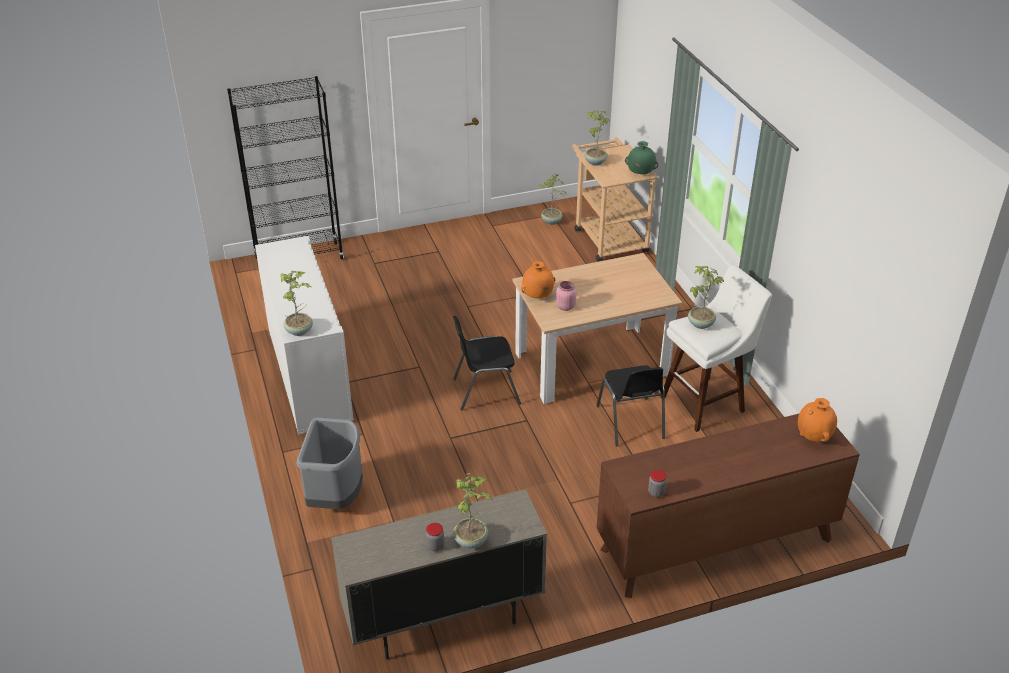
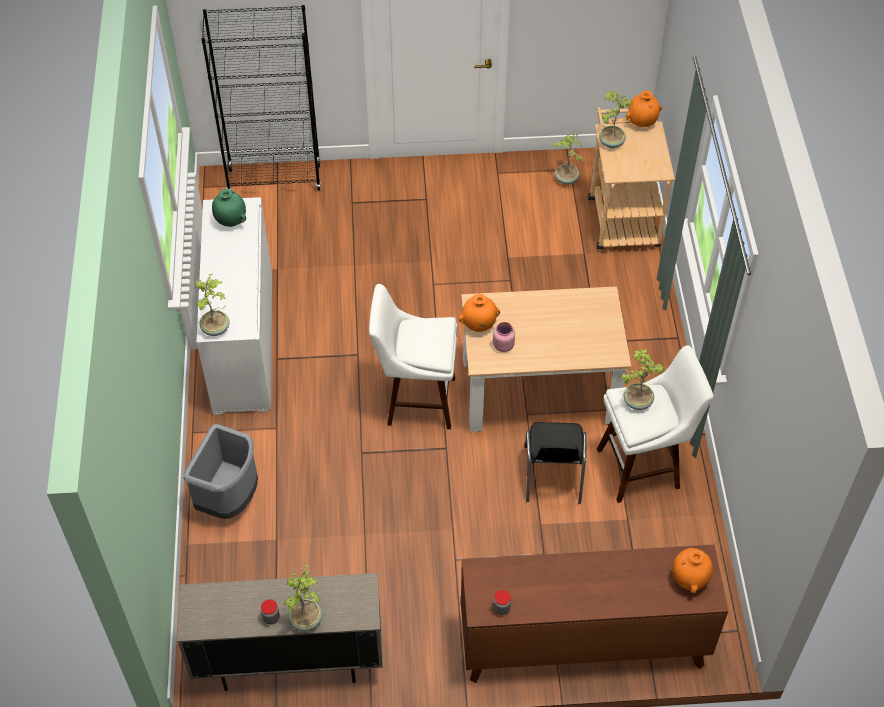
camera: 15 degrees right, 15 degrees up
black chair [453,316,521,410] -> white stool [369,284,457,429]
green vase [625,141,658,174] -> green vase moved to [212,189,246,227]
none -> orange vase [626,90,662,128]

